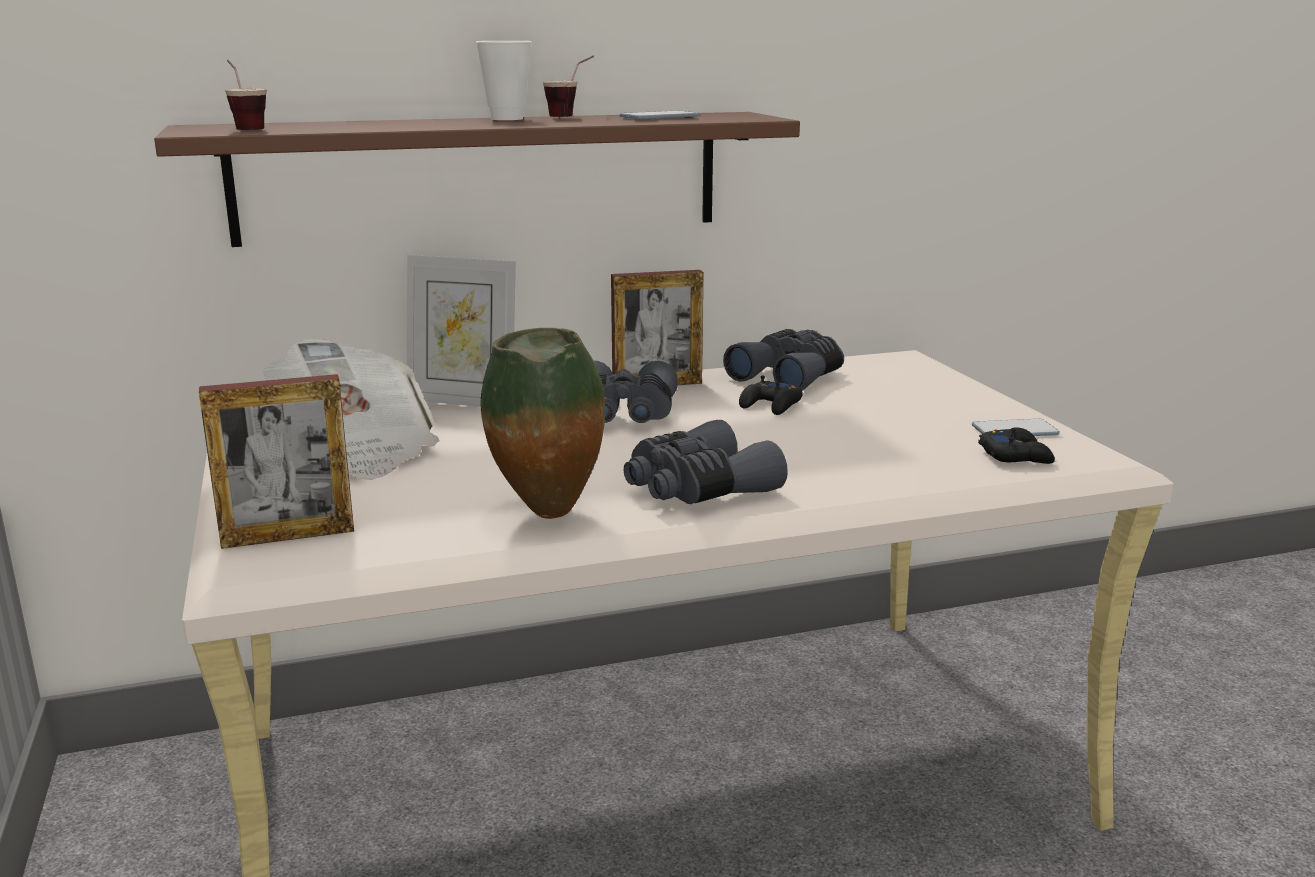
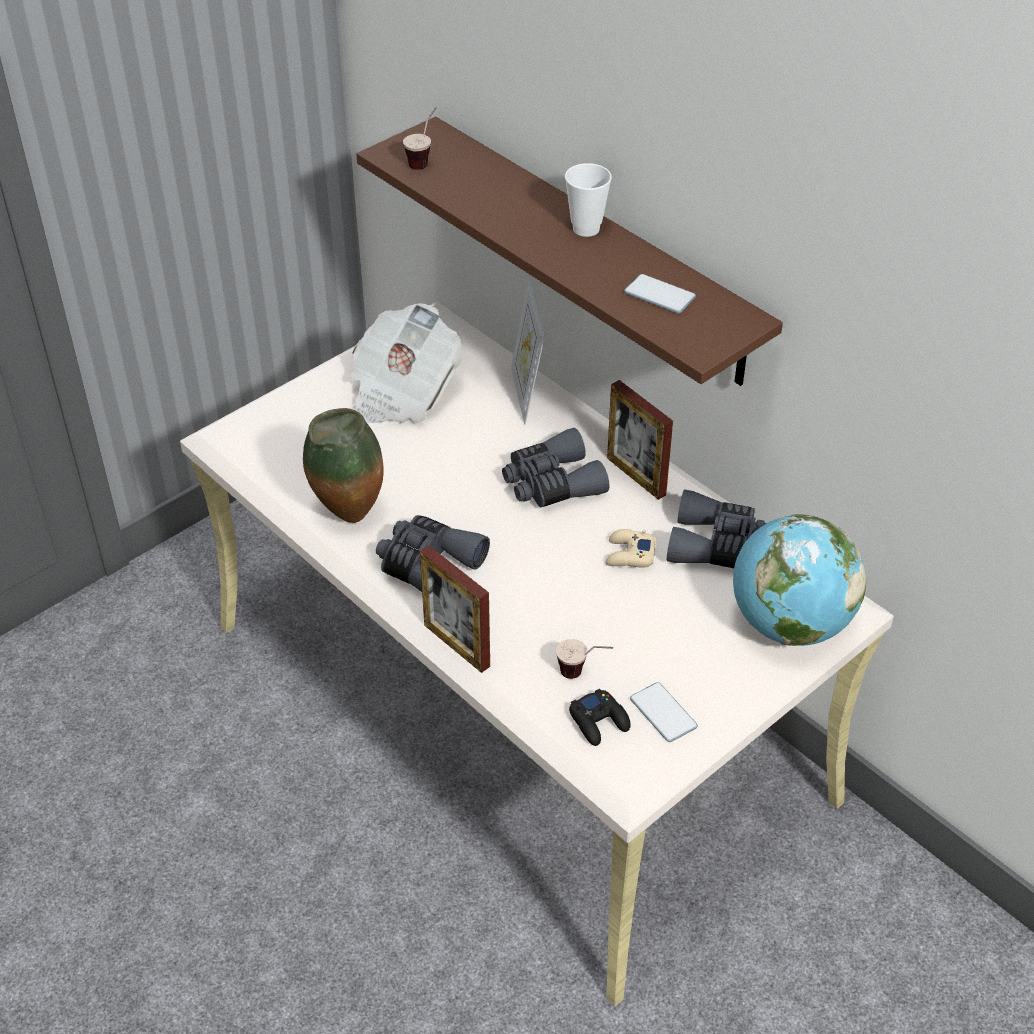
camera: 65 degrees right, 25 degrees up
picture frame [199,374,354,549] -> picture frame moved to [420,545,490,673]
cup [543,56,594,117] -> cup moved to [556,639,613,679]
black game controller [739,376,803,415] -> beige game controller [606,529,656,567]
none -> globe [733,514,866,646]

